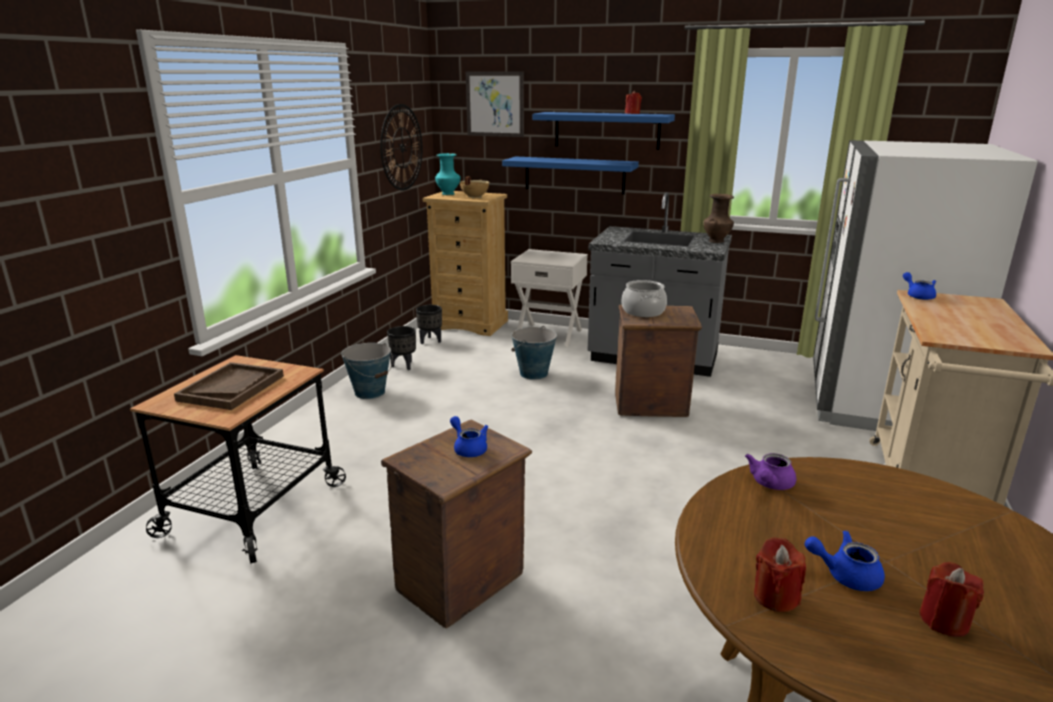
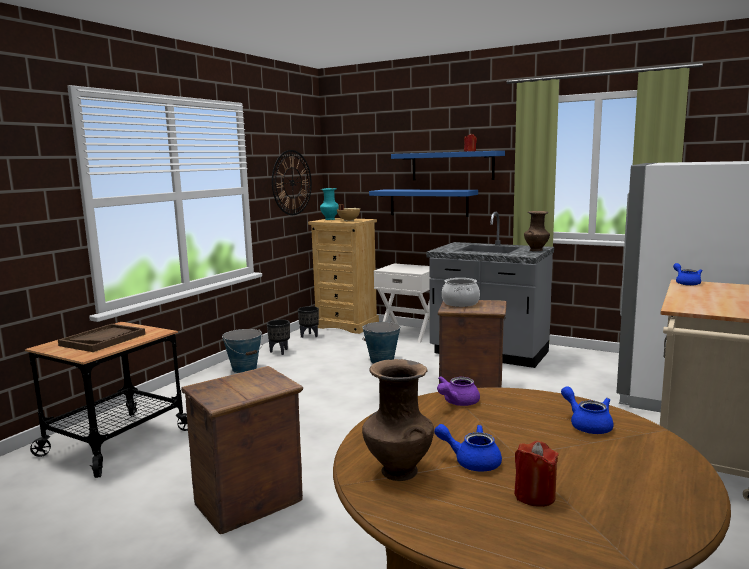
camera: 10 degrees right, 10 degrees down
blue teapot [450,416,488,457] -> blue teapot moved to [561,386,614,434]
picture [466,71,524,137] -> none
red candle [754,537,806,612] -> brown vase [362,359,434,481]

